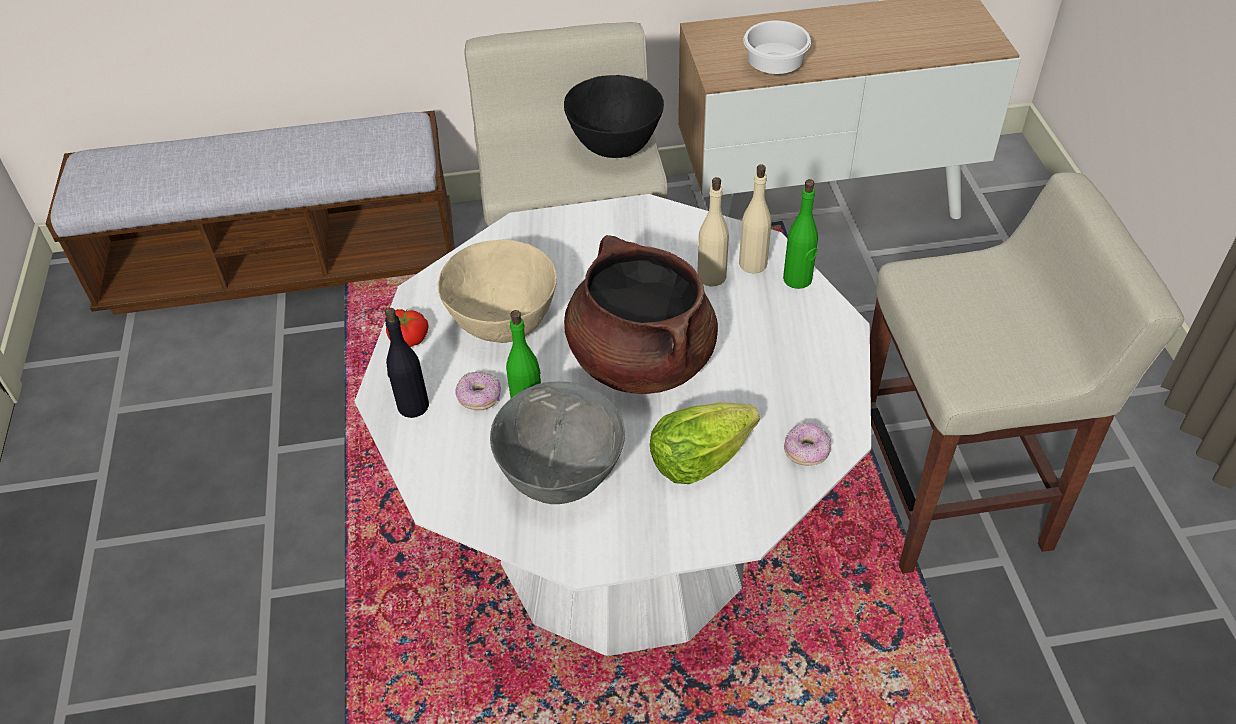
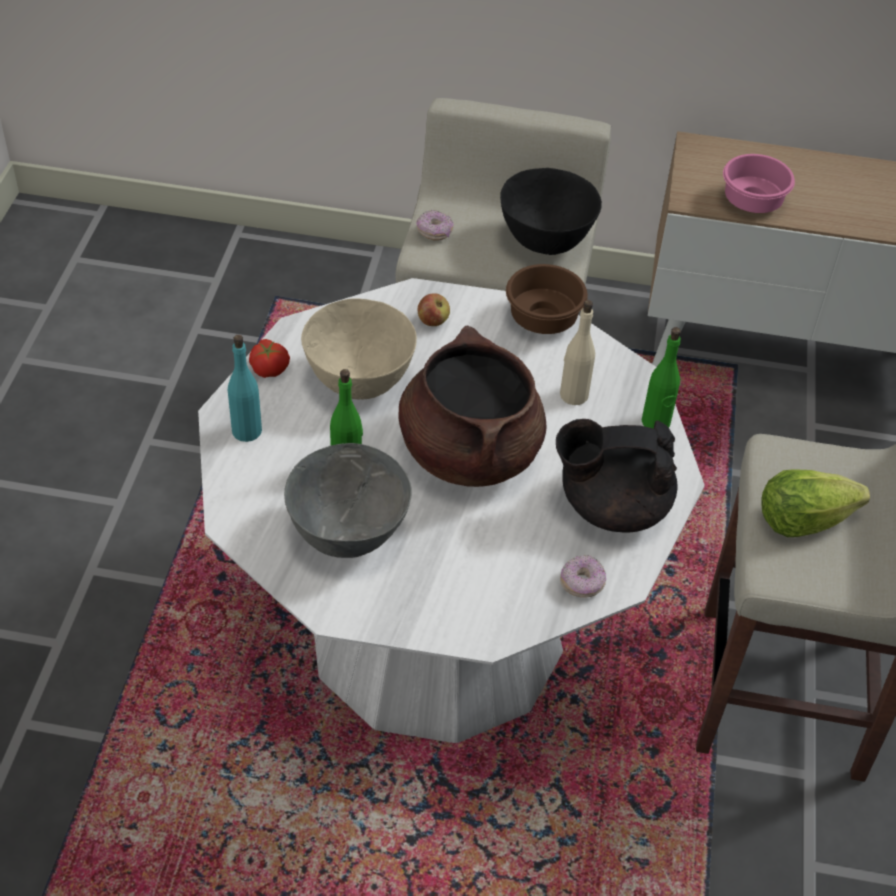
camera: 15 degrees right, 0 degrees up
bench [46,111,455,315] -> none
black bottle [385,308,429,418] -> turquoise bottle [228,335,262,442]
donut [455,372,501,410] -> donut moved to [416,210,453,241]
lettuce [650,402,760,484] -> lettuce moved to [761,469,870,537]
beige bottle [739,164,771,274] -> none
white bowl [743,21,811,74] -> pink bowl [723,154,795,213]
none -> apple [418,293,450,326]
none -> brown bowl [506,264,588,334]
none -> black teapot [556,419,678,533]

